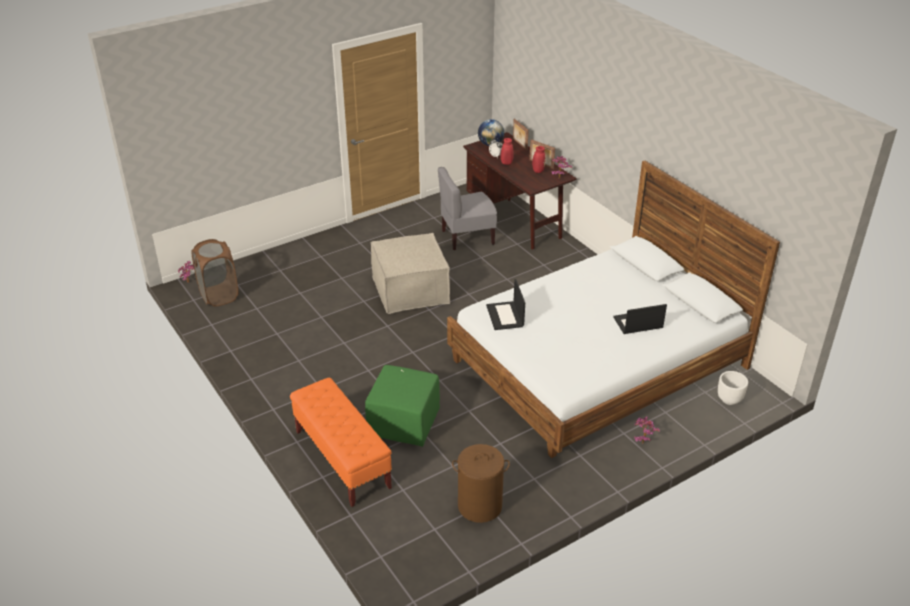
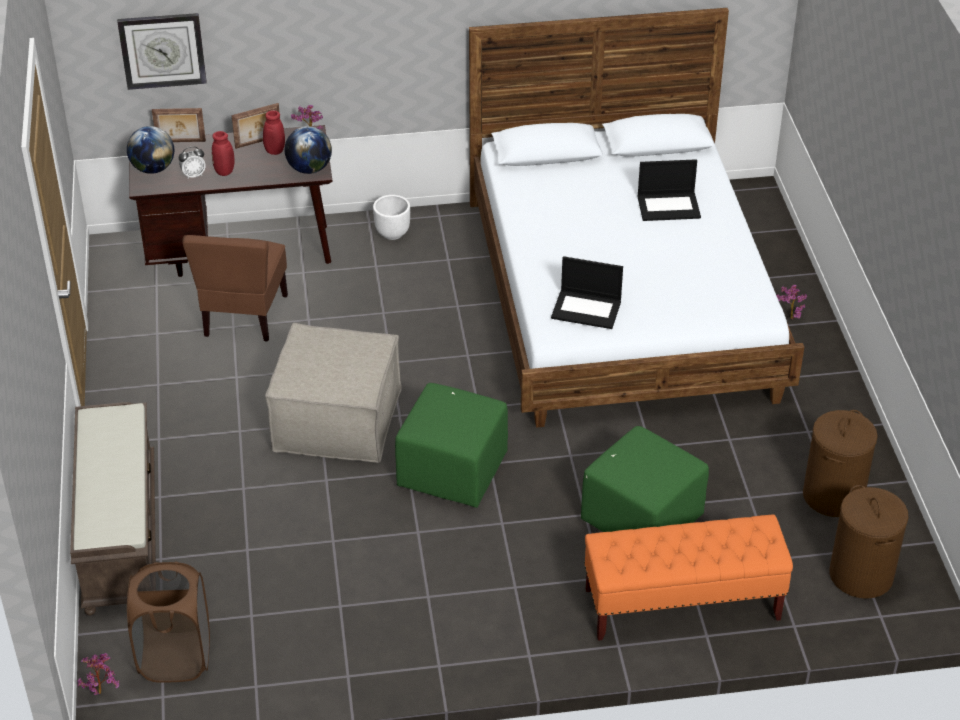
camera: 65 degrees left, 5 degrees up
grey chair [438,167,497,250] -> brown chair [182,235,288,342]
laptop [613,304,667,334] -> laptop turned 105 degrees counterclockwise [637,159,701,221]
white planter [718,371,748,405] -> white planter moved to [373,195,410,240]
none -> brown bench [70,402,156,616]
none -> wall clock [117,13,207,90]
none -> globe [285,126,332,174]
none -> green ottoman [395,383,508,508]
none -> brown laundry basket [830,485,908,599]

